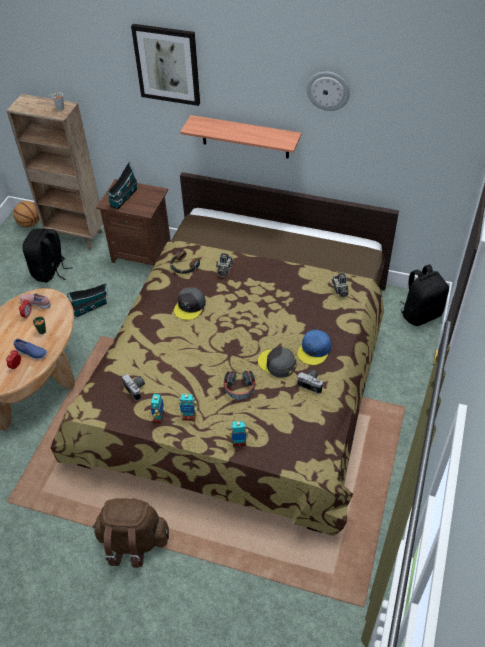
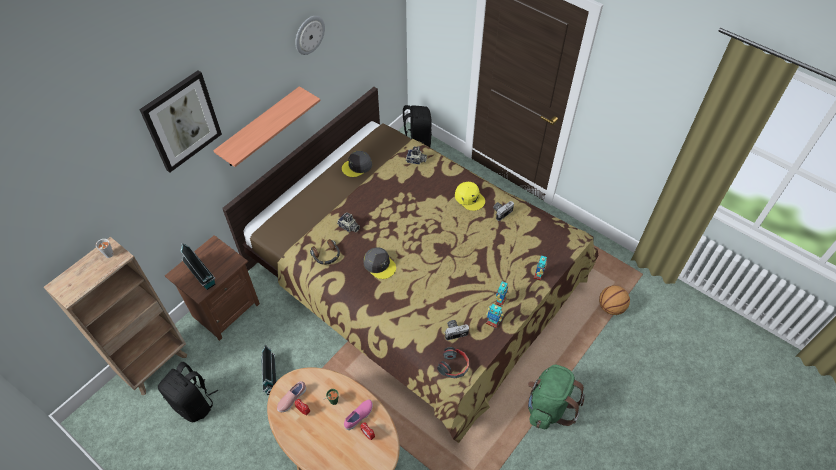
camera: 70 degrees left, 5 degrees up
basketball [13,201,39,227] -> basketball moved to [599,285,630,315]
blue shoe [14,339,47,360] -> pink shoe [344,399,373,430]
brown backpack [93,498,169,568] -> green backpack [528,365,585,429]
headphones [224,371,255,400] -> headphones moved to [437,347,469,378]
grey cap [258,347,296,378] -> grey cap moved to [342,151,372,177]
blue cap [298,330,331,365] -> yellow cap [455,182,485,211]

